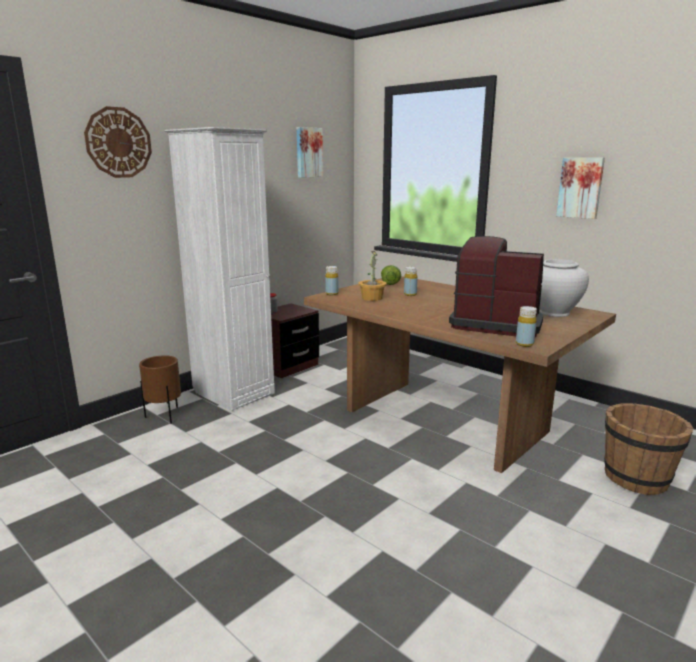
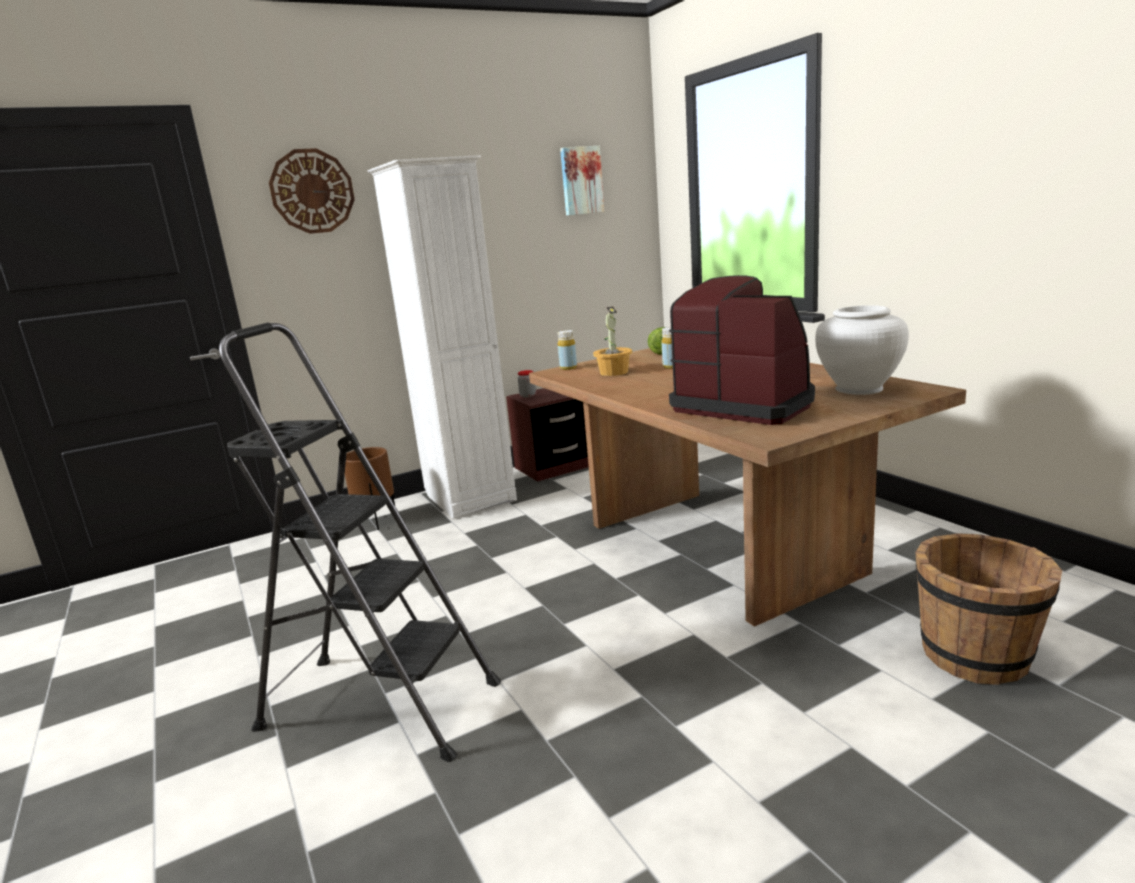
camera: 20 degrees right, 0 degrees up
yellow bottle [516,306,537,347] -> none
picture [556,157,605,219] -> none
none -> step ladder [219,322,501,762]

